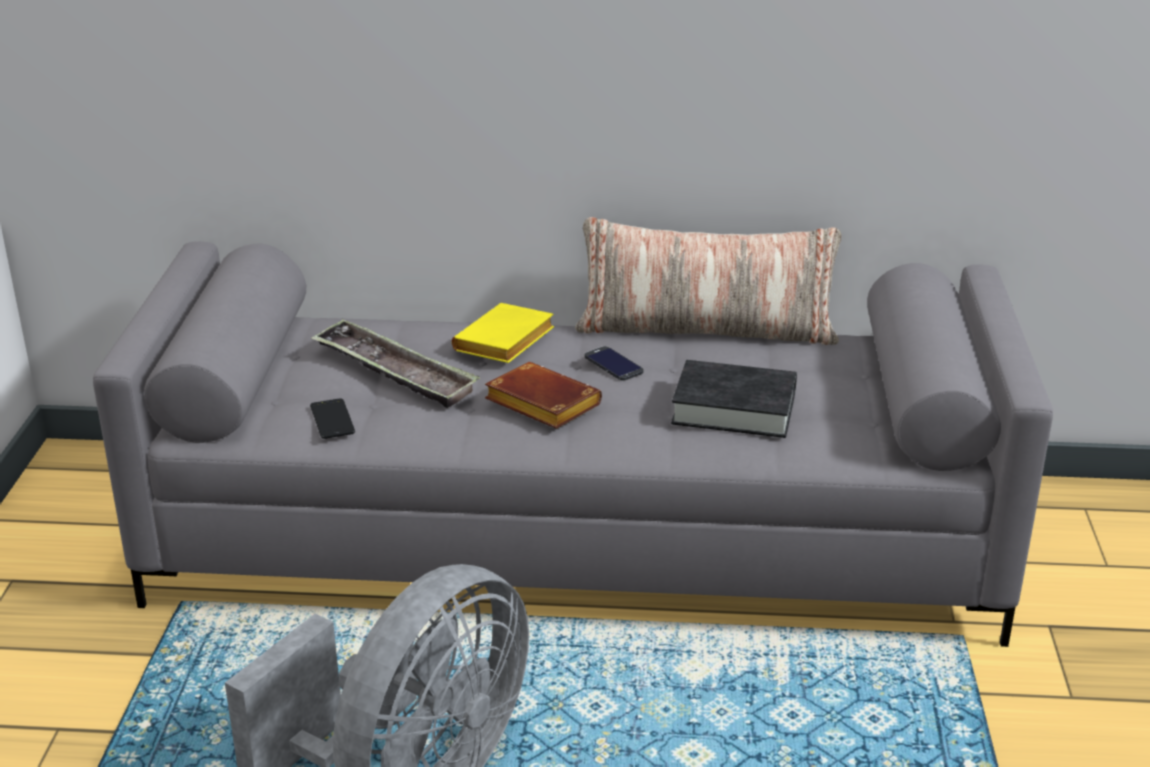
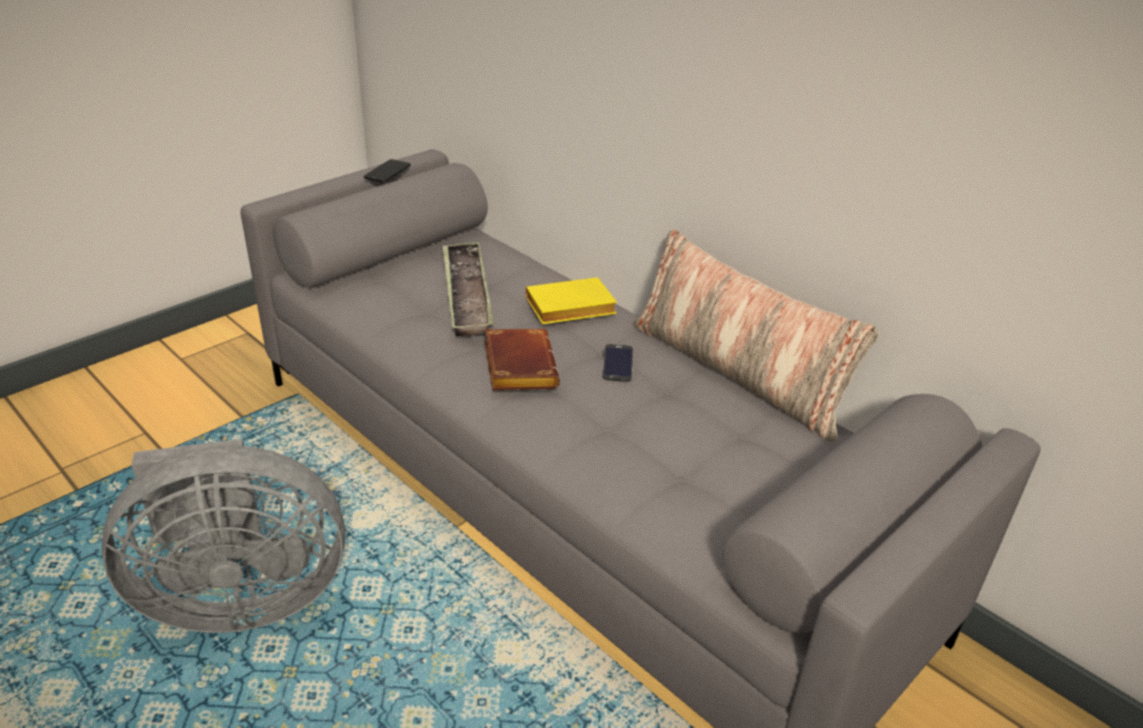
camera: 40 degrees right, 5 degrees up
phone [310,398,355,439] -> phone moved to [364,159,411,183]
black book [671,360,797,438] -> none

